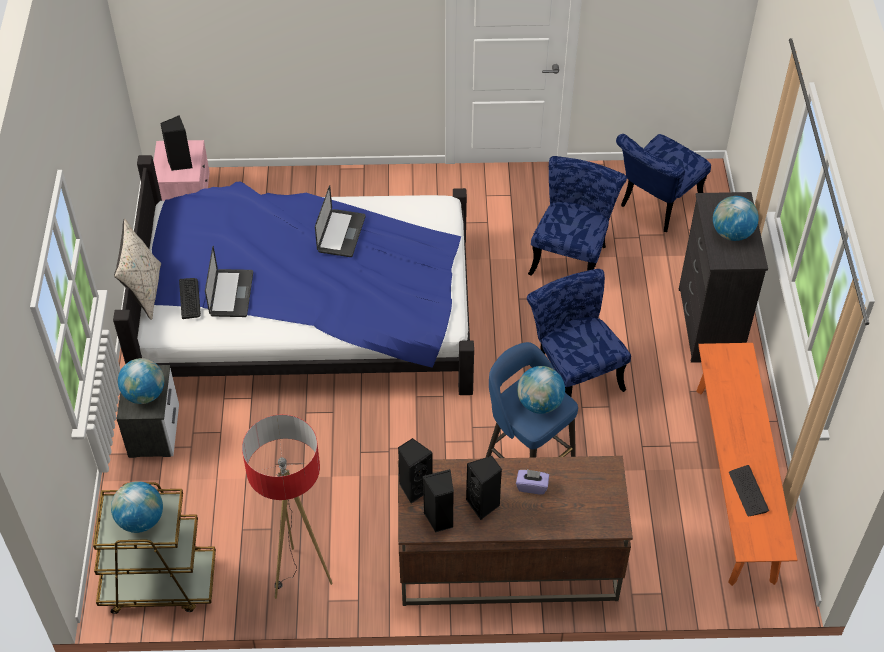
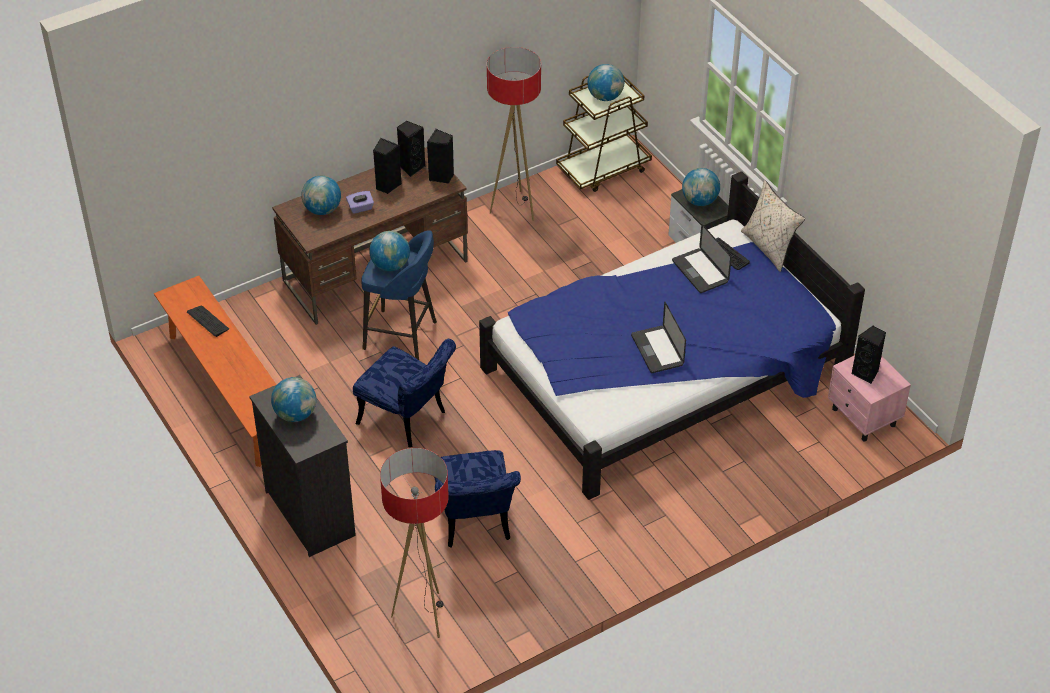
camera: 150 degrees right, 5 degrees down
blue chair [616,134,711,232] -> floor lamp [380,448,449,638]
none -> globe [301,176,341,215]

